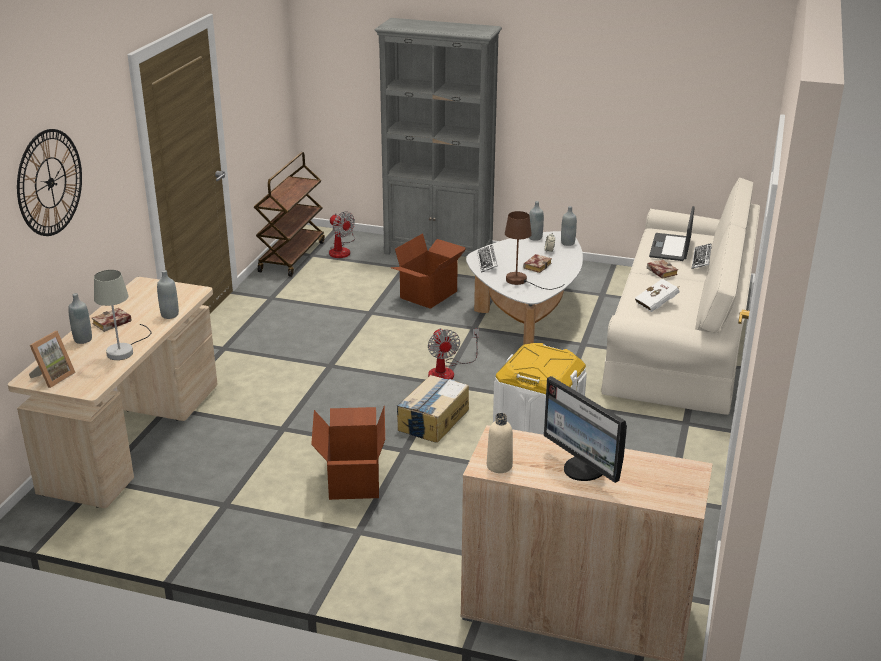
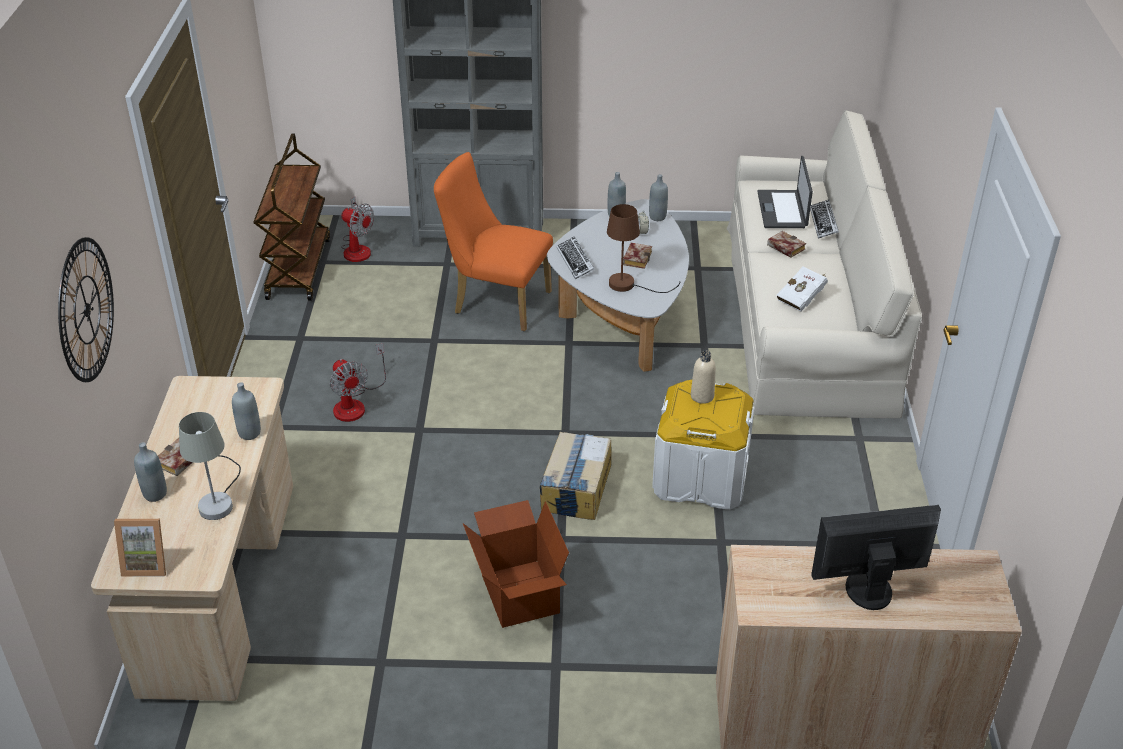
camera: 15 degrees left, 10 degrees up
picture frame [29,331,76,388] -> picture frame turned 75 degrees clockwise [114,519,166,577]
cardboard box [390,233,466,309] -> orange chair [434,152,553,331]
fan [428,328,479,379] -> fan moved to [330,343,386,422]
beige bottle [487,413,513,473] -> beige bottle moved to [691,351,716,404]
monitor [544,376,627,483] -> monitor turned 135 degrees clockwise [811,505,941,610]

